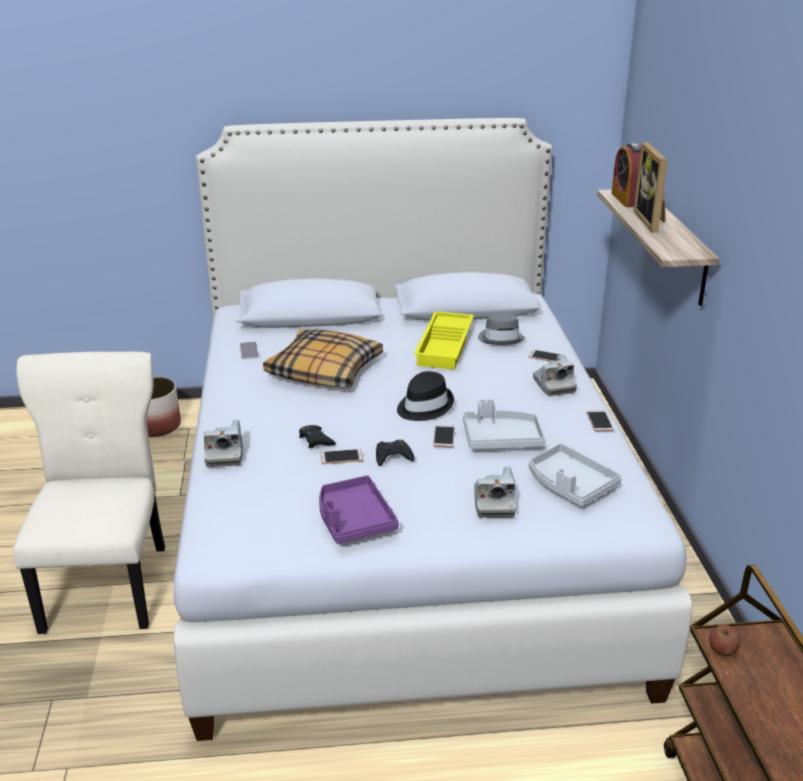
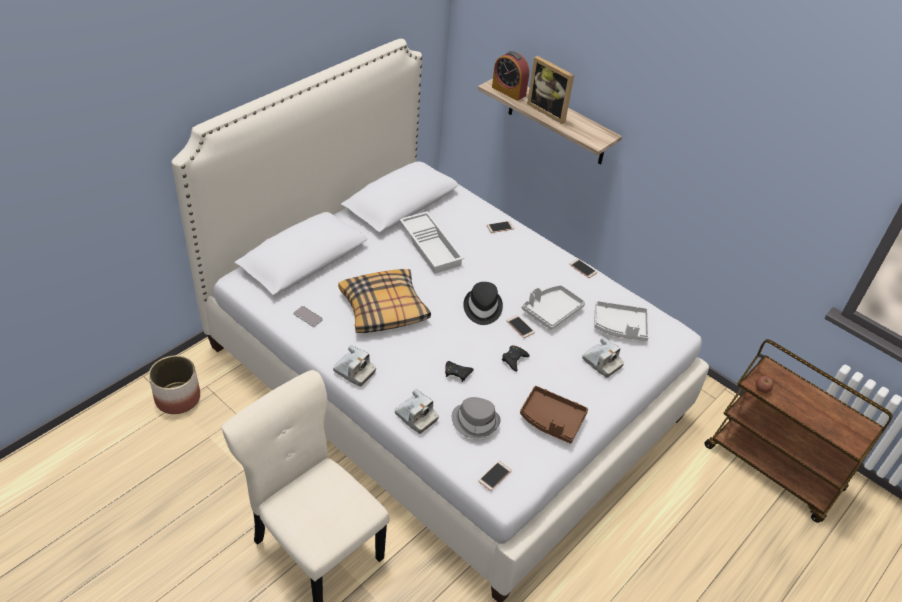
camera: 45 degrees left, 15 degrees up
purple tray [319,475,399,544] -> brown tray [520,386,588,443]
phone [320,449,363,464] -> phone moved to [479,461,512,491]
yellow tray [414,312,474,370] -> white tray [400,211,464,274]
grey hat [478,312,525,345] -> grey hat moved to [452,397,501,438]
camera [533,354,577,396] -> camera moved to [333,345,376,387]

